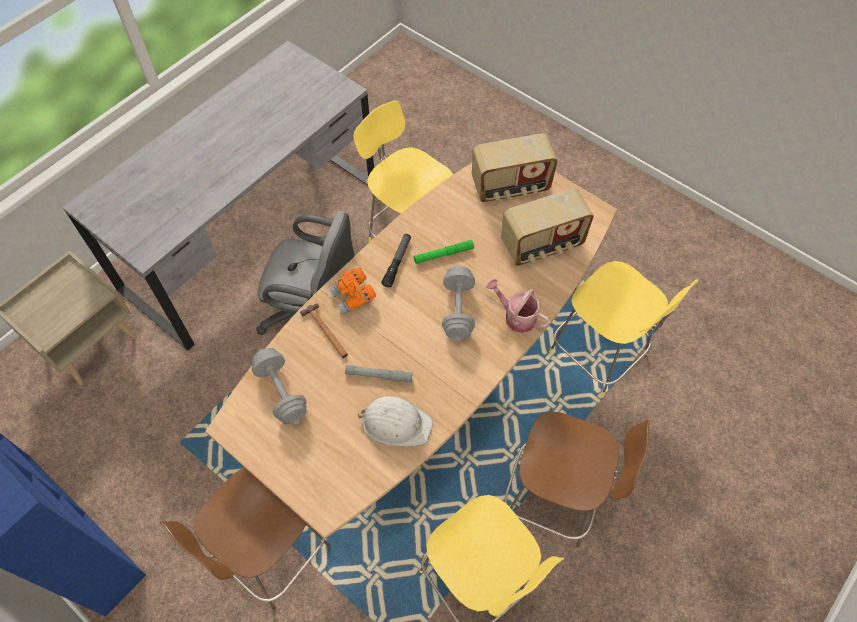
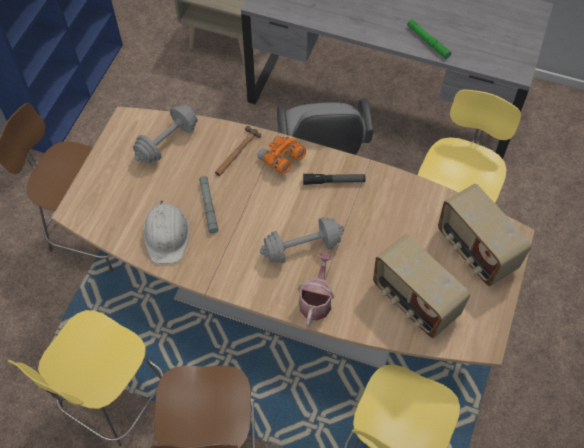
camera: 70 degrees right, 0 degrees up
green flashlight [414,240,474,264] -> green flashlight moved to [407,20,451,59]

